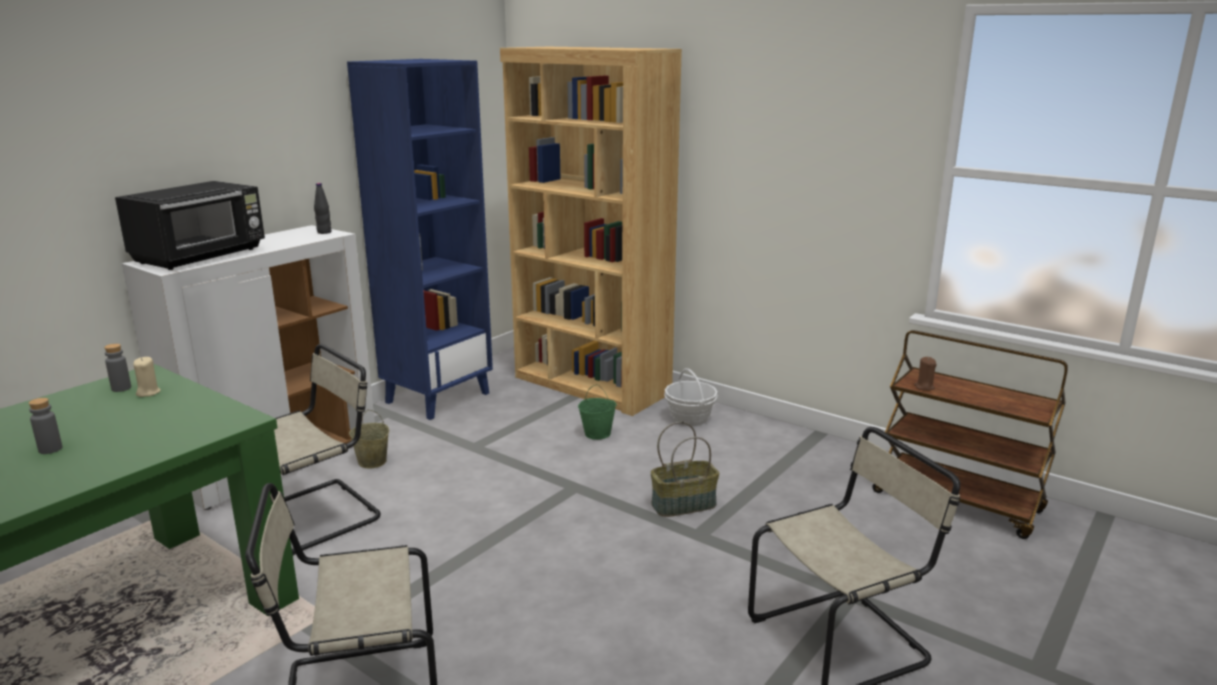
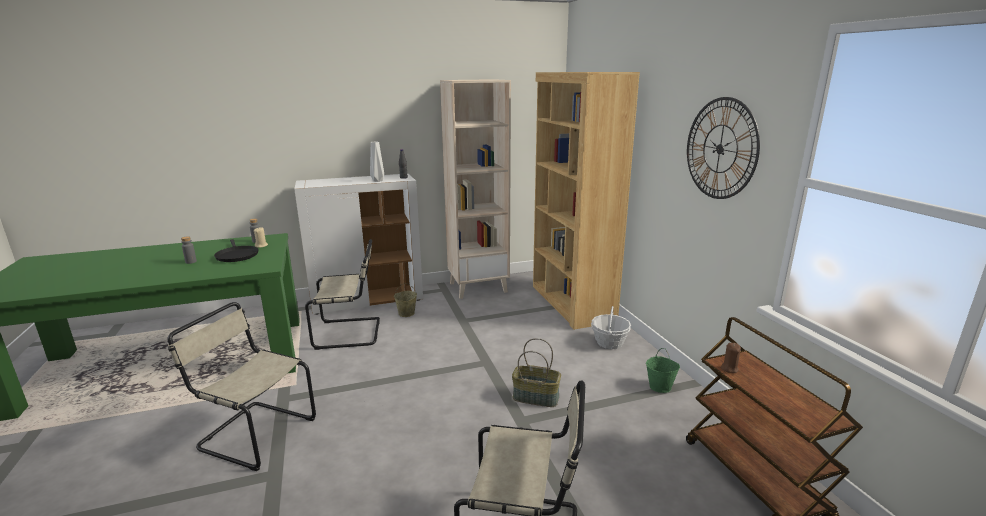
camera: 35 degrees right, 0 degrees up
black microwave [115,181,265,270] -> none
blue bookcase [347,59,493,420] -> beige bookcase [440,79,511,299]
green bucket [578,384,617,440] -> green bucket moved to [646,348,680,393]
none -> black frying pan [214,239,258,262]
none -> grey vase [370,142,384,182]
none -> wall clock [687,97,760,199]

